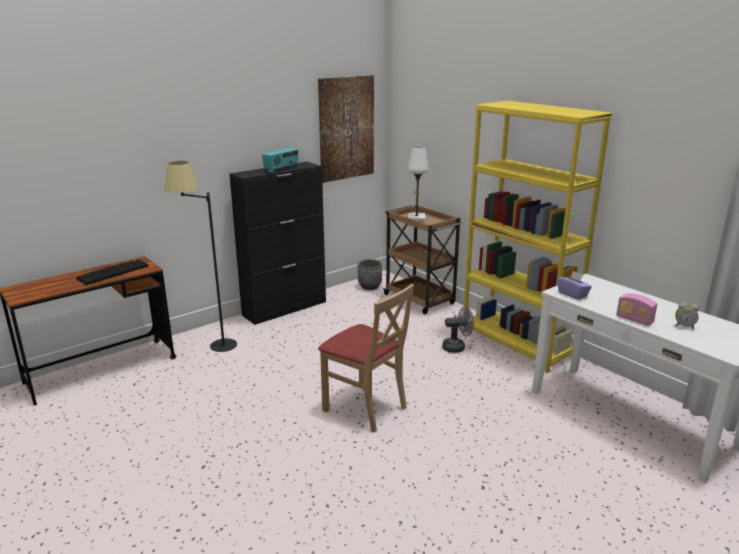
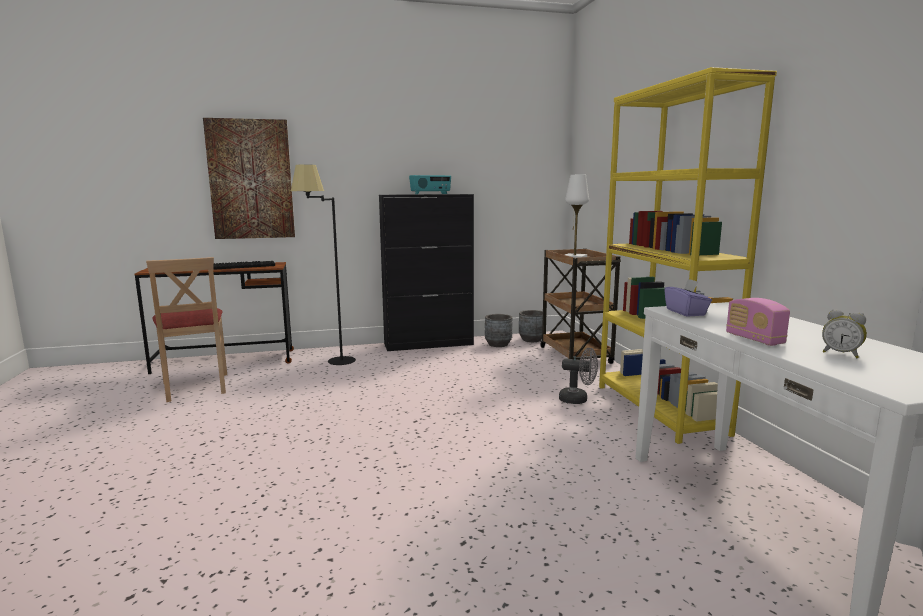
camera: 25 degrees right, 10 degrees down
picture [318,75,374,183] -> picture moved to [203,118,295,239]
beige chair [318,284,414,433] -> beige chair moved to [146,257,227,402]
none -> grey planter [485,314,512,347]

